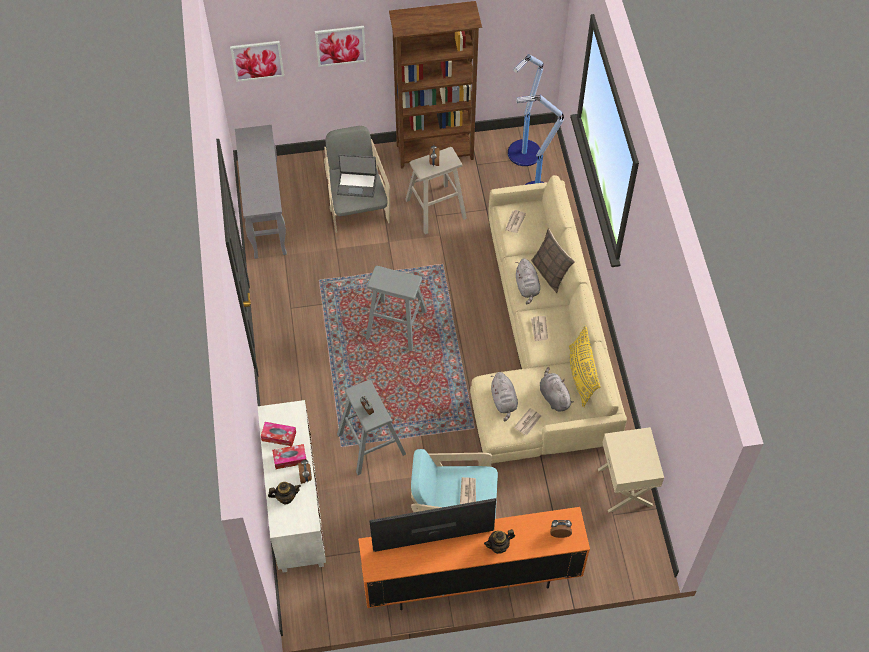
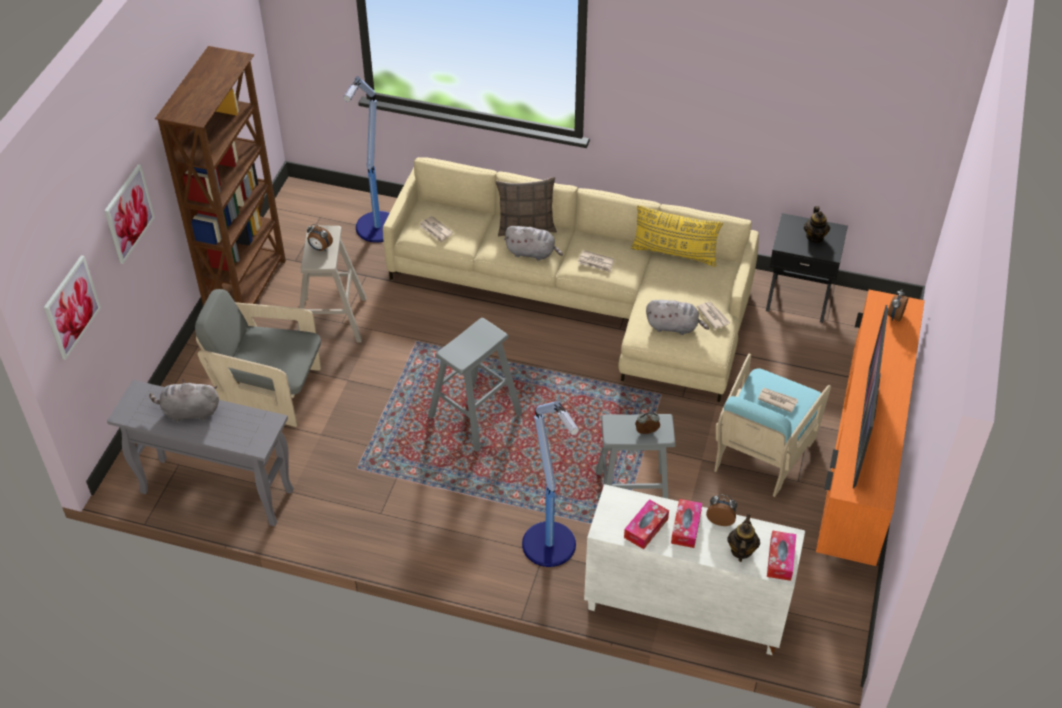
camera: 65 degrees left, 10 degrees down
laptop [337,154,377,197] -> none
teapot [484,529,515,554] -> teapot moved to [804,206,830,243]
floor lamp [508,54,543,166] -> floor lamp moved to [522,401,579,567]
grey plush toy [540,367,574,411] -> grey plush toy moved to [149,378,219,422]
beige nightstand [598,427,664,512] -> black nightstand [766,213,848,323]
none -> tissue box [767,530,796,581]

